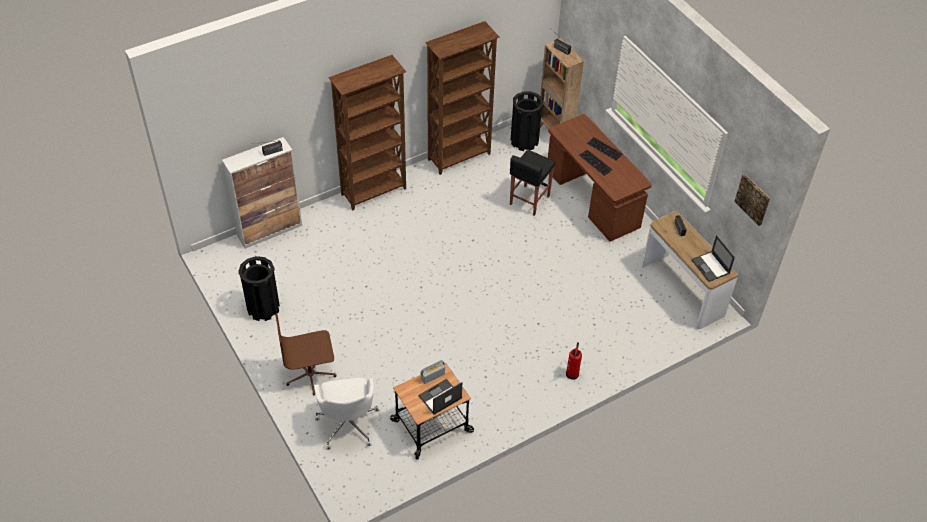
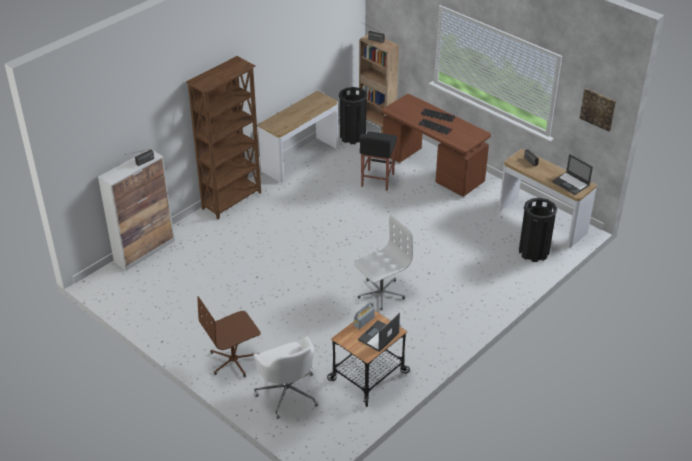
camera: 15 degrees left, 10 degrees down
black trash can [238,256,280,321] -> black trash can moved to [519,198,557,262]
brown bookcase [425,21,500,175] -> console table [258,90,338,182]
fire extinguisher [566,343,582,380] -> none
none -> white office chair [354,215,413,310]

